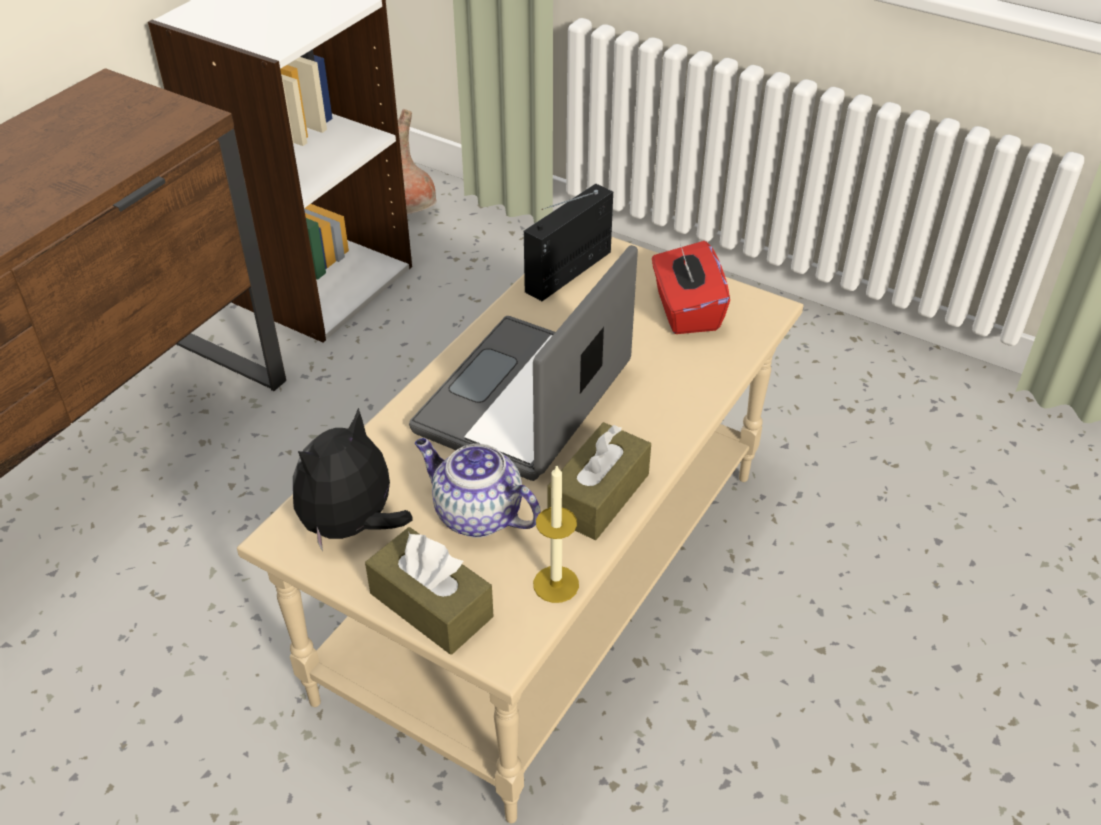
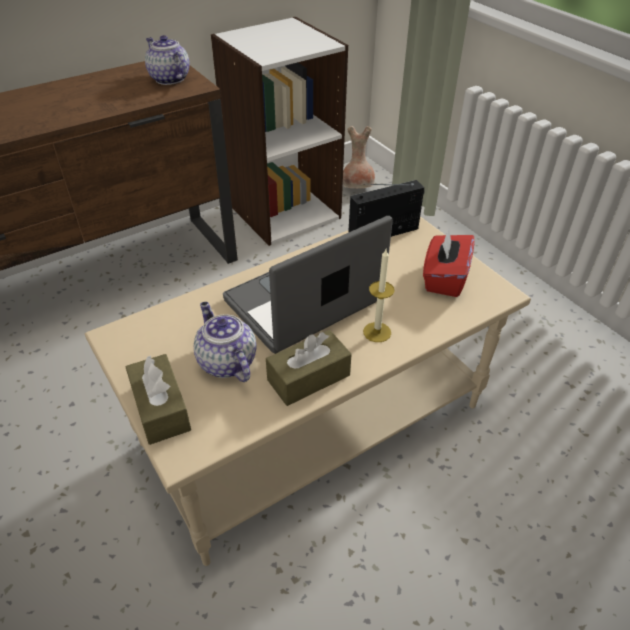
camera: 25 degrees right, 0 degrees up
plush toy [293,408,413,552] -> none
candle [533,464,579,603] -> candle moved to [363,249,395,342]
none -> teapot [145,35,190,85]

